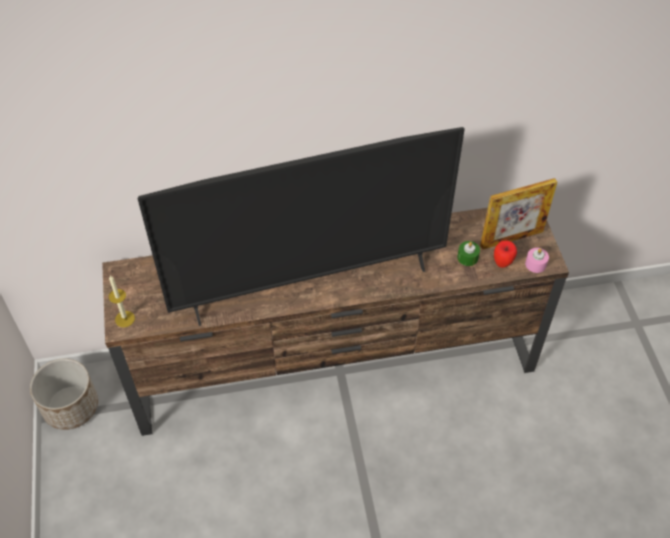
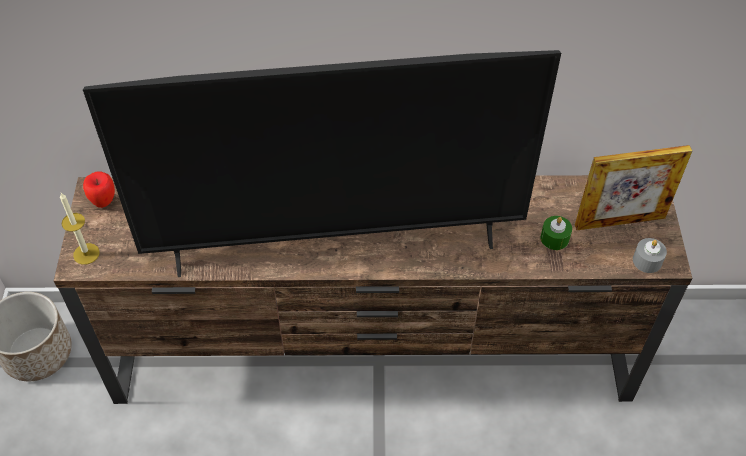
camera: 10 degrees right, 0 degrees up
apple [494,240,517,268] -> apple moved to [83,172,115,208]
pink candle [525,248,549,273] -> grey candle [633,238,667,273]

